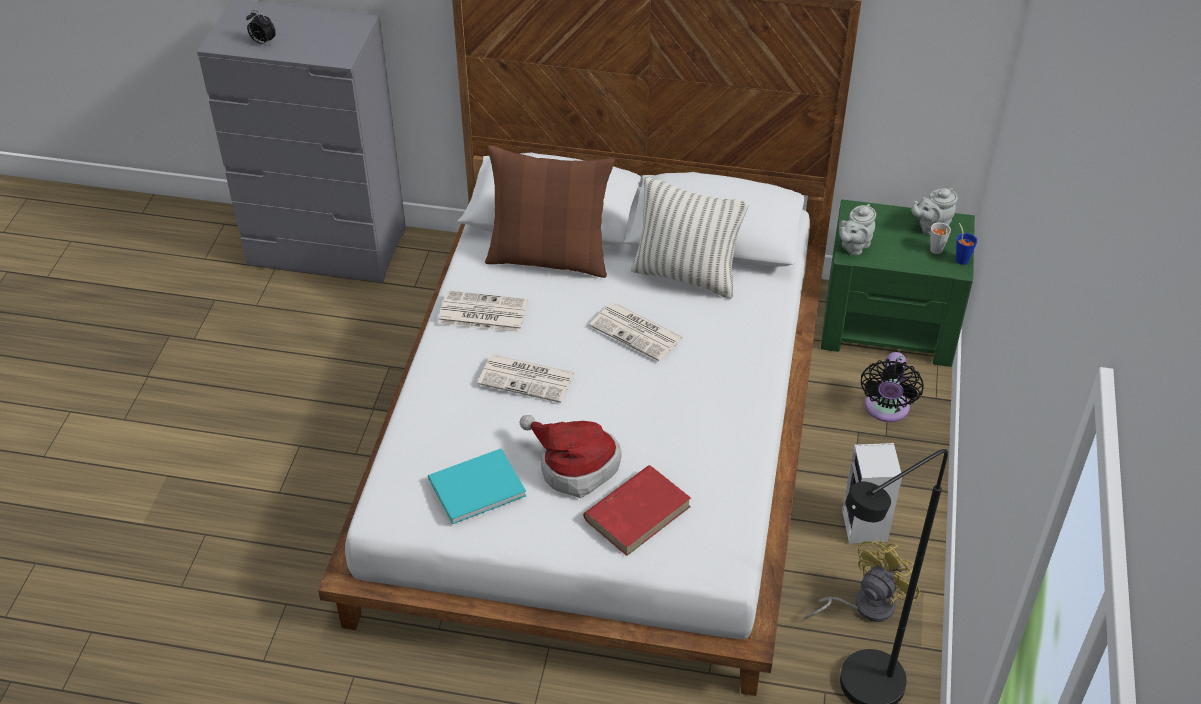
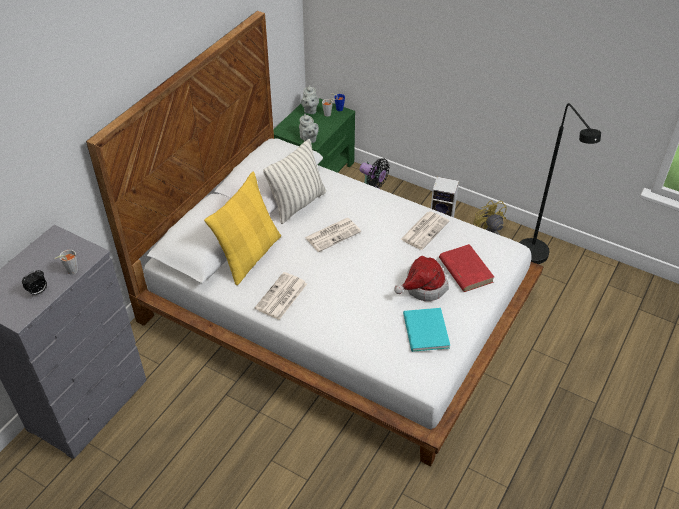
camera: 70 degrees left, 0 degrees up
newspaper [478,355,575,403] -> newspaper moved to [400,211,449,250]
brown pillow [485,145,615,278] -> yellow pillow [204,172,281,285]
none -> grey cup [55,250,78,275]

